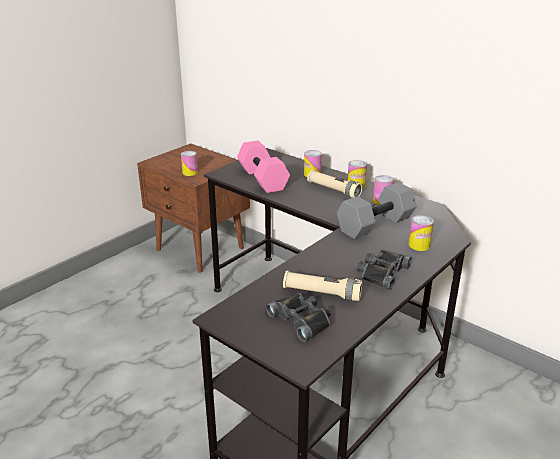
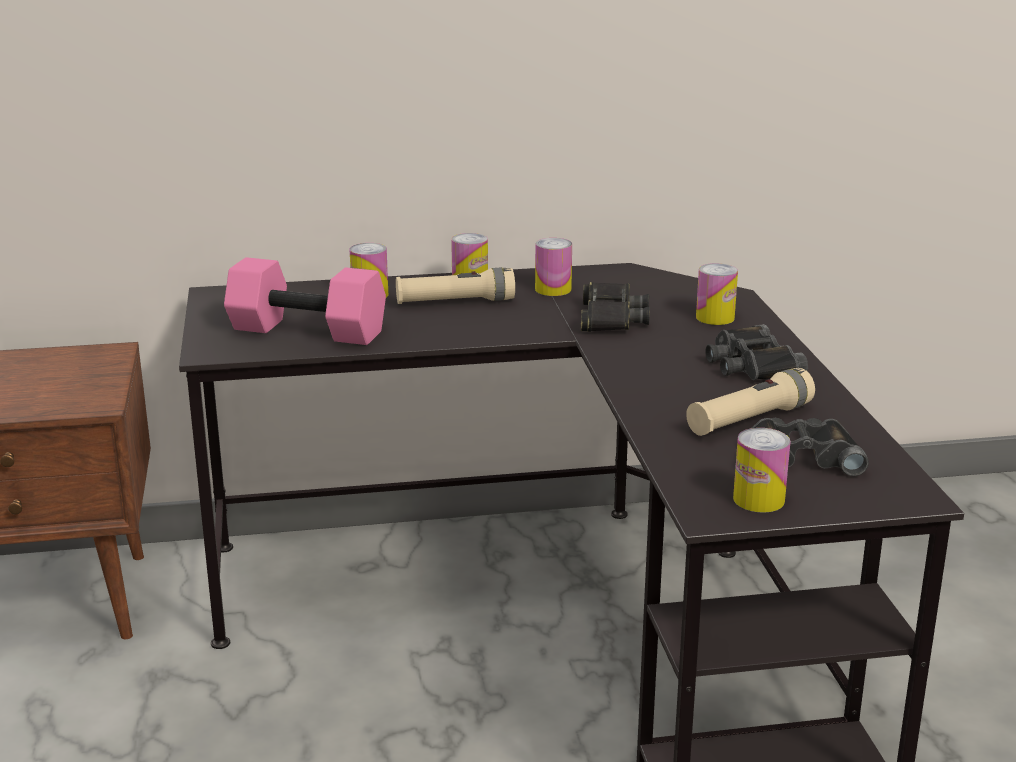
camera: 50 degrees left, 5 degrees down
can [181,151,198,176] -> can moved to [733,428,791,513]
grey dumbbell [337,182,416,239] -> black binoculars [581,282,650,332]

